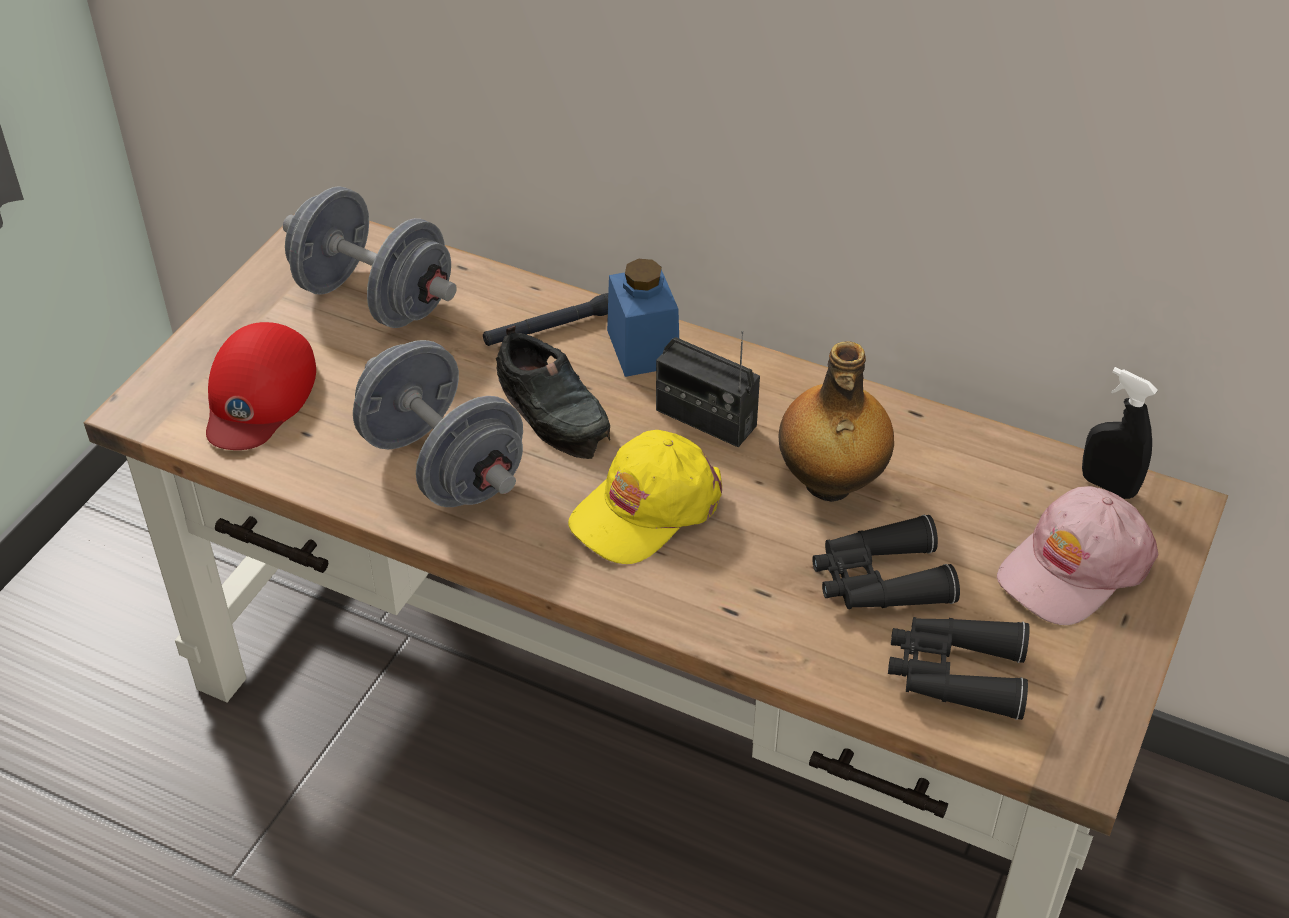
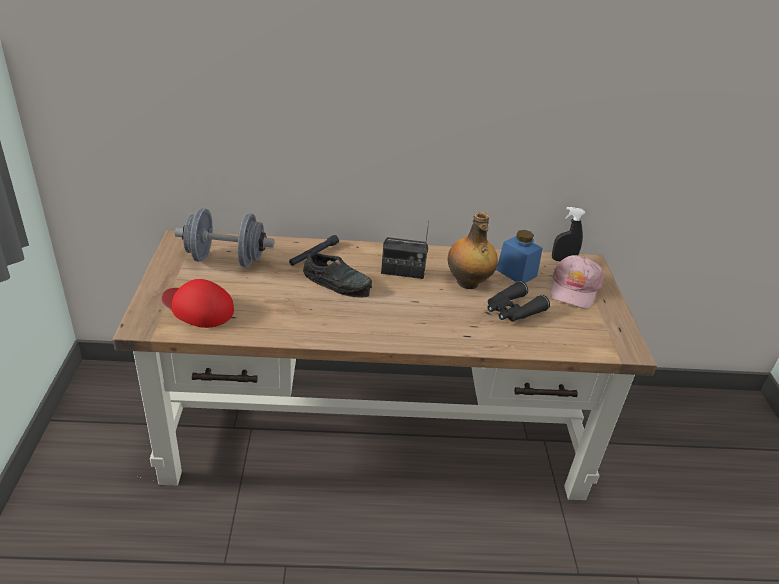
camera: 30 degrees left, 10 degrees down
red cap [206,322,316,450] -> red cap turned 135 degrees clockwise [162,279,234,328]
grey dumbbell [353,340,523,507] -> none
yellow cap [568,430,722,564] -> none
blue jar [607,259,679,377] -> blue jar moved to [496,230,543,283]
black binoculars [888,617,1030,720] -> none

